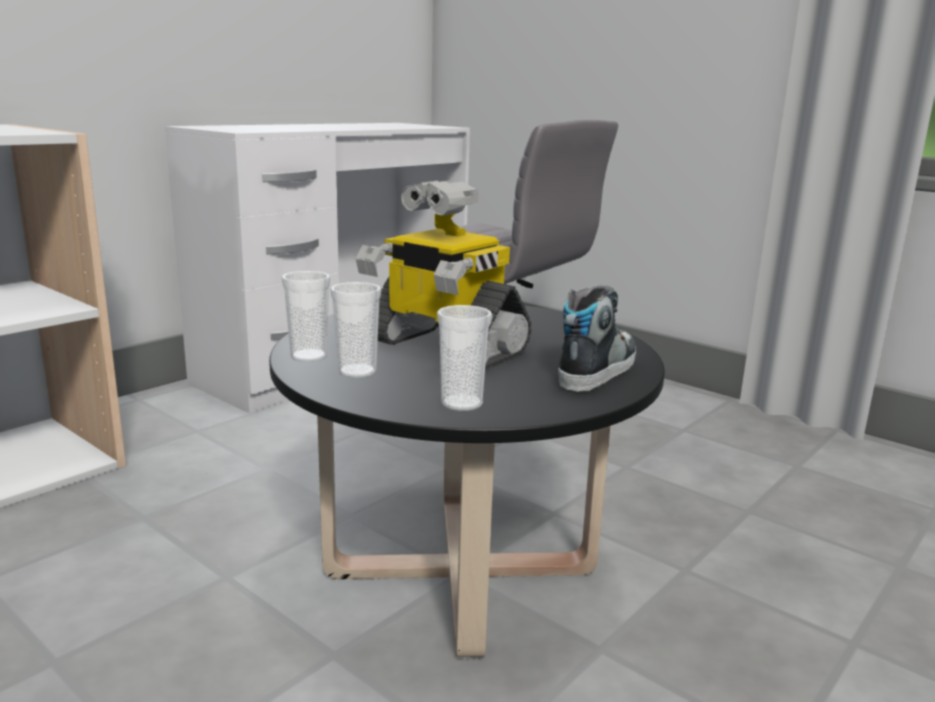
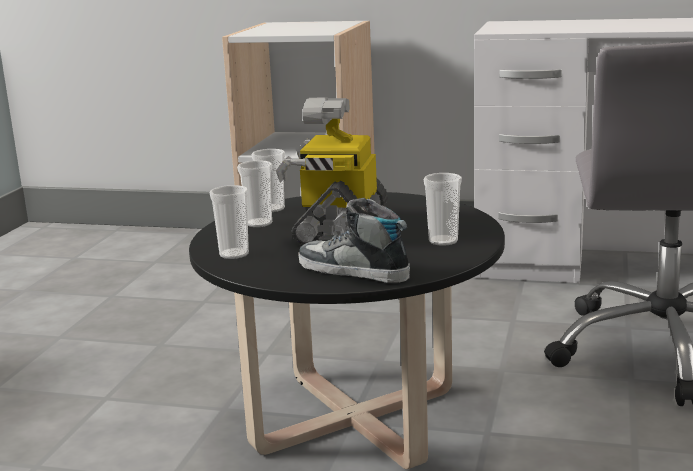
camera: 65 degrees right, 0 degrees up
shoe [558,285,636,392] -> shoe turned 150 degrees counterclockwise [298,198,410,283]
none -> cup [424,173,462,246]

